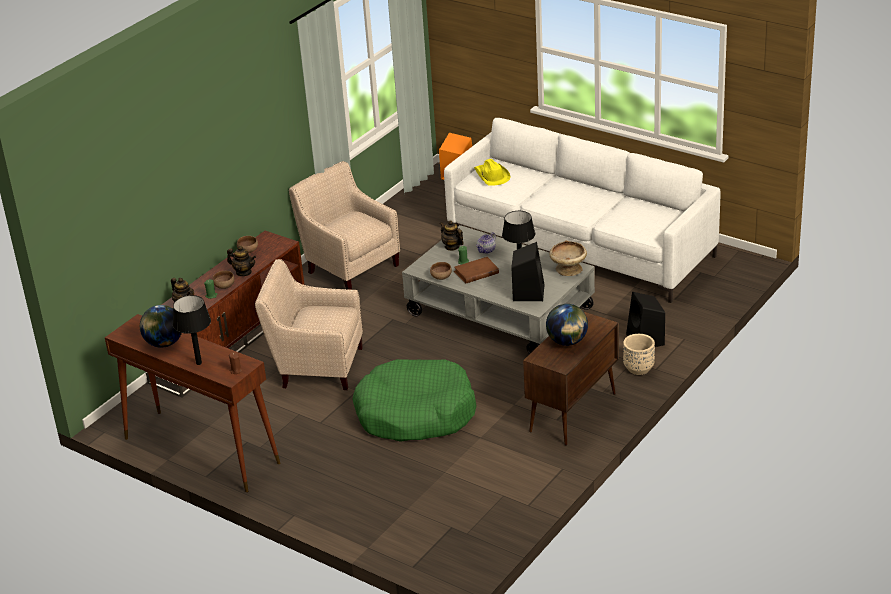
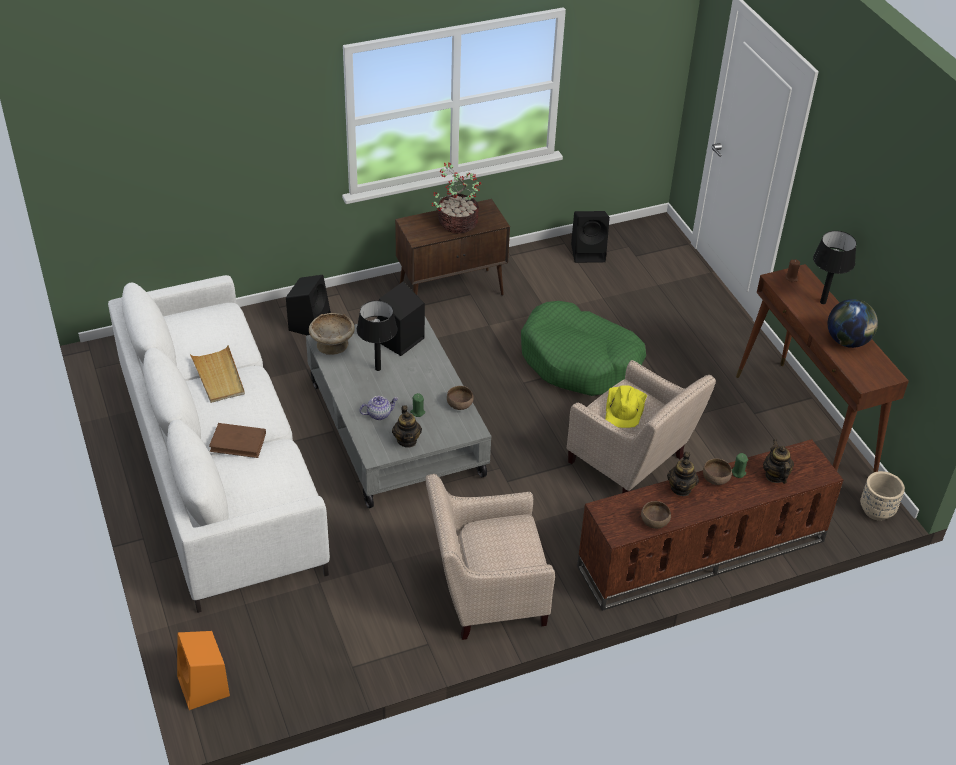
camera: 150 degrees left, 10 degrees up
teapot [227,246,256,276] -> teapot turned 135 degrees counterclockwise [667,452,699,496]
beige armchair [289,161,400,290] -> beige armchair turned 90 degrees clockwise [425,474,555,640]
brown book [454,257,499,283] -> brown book moved to [209,423,266,458]
yellow hat [474,159,511,186] -> yellow hat moved to [605,385,647,428]
globe [546,304,588,346] -> potted plant [431,163,482,233]
beige planter [623,334,655,375] -> beige planter moved to [860,471,905,521]
none -> beige tray [190,345,245,403]
none -> black speaker [571,211,610,263]

